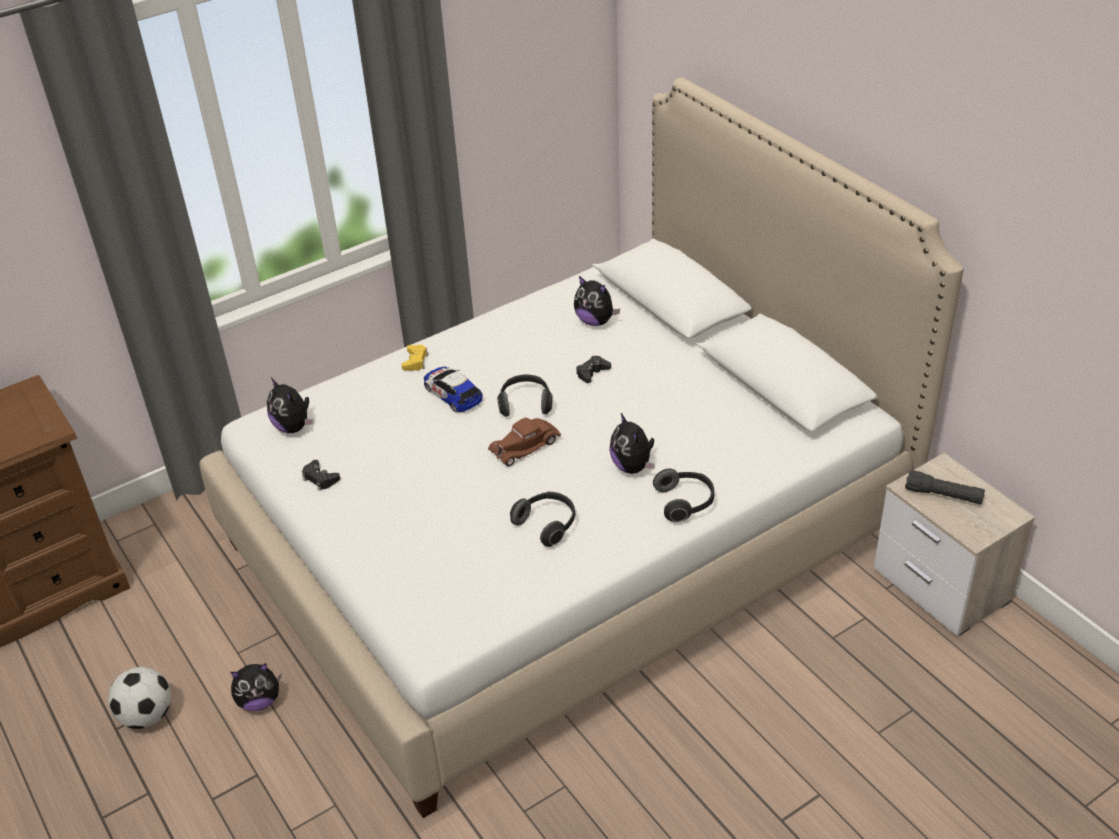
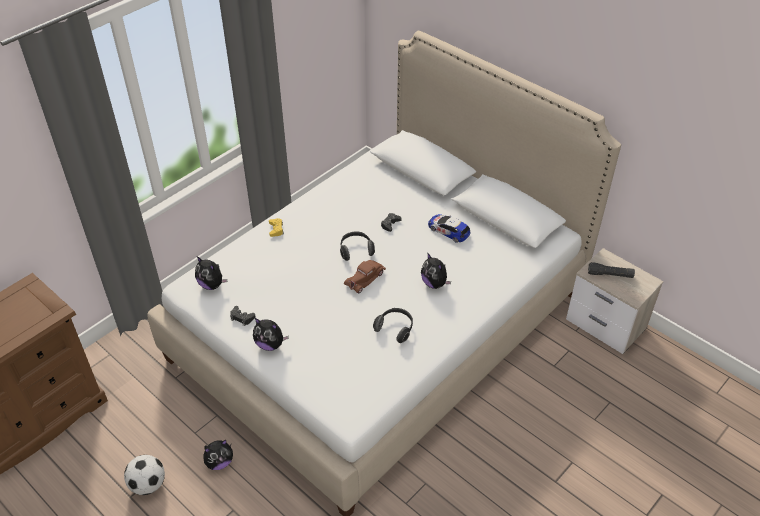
camera: 15 degrees left, 5 degrees up
toy car [424,366,483,412] -> toy car moved to [428,214,470,243]
plush toy [574,276,620,326] -> plush toy moved to [253,318,289,351]
headphones [653,469,714,522] -> none

